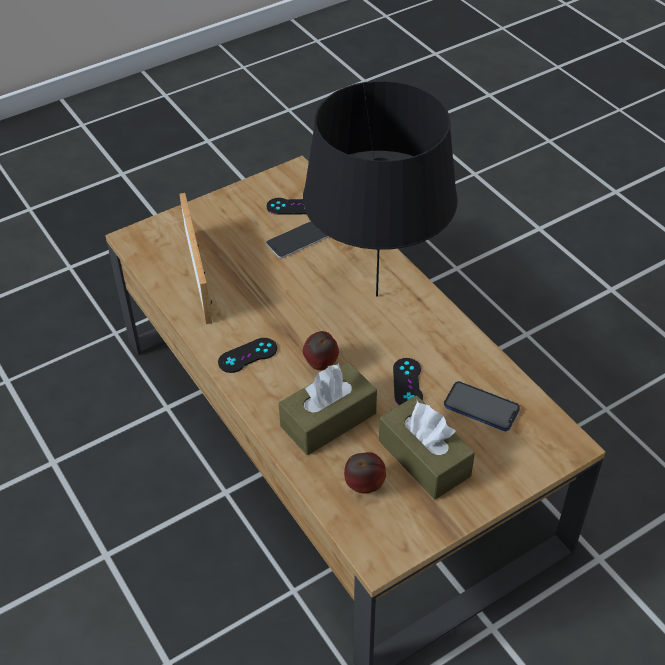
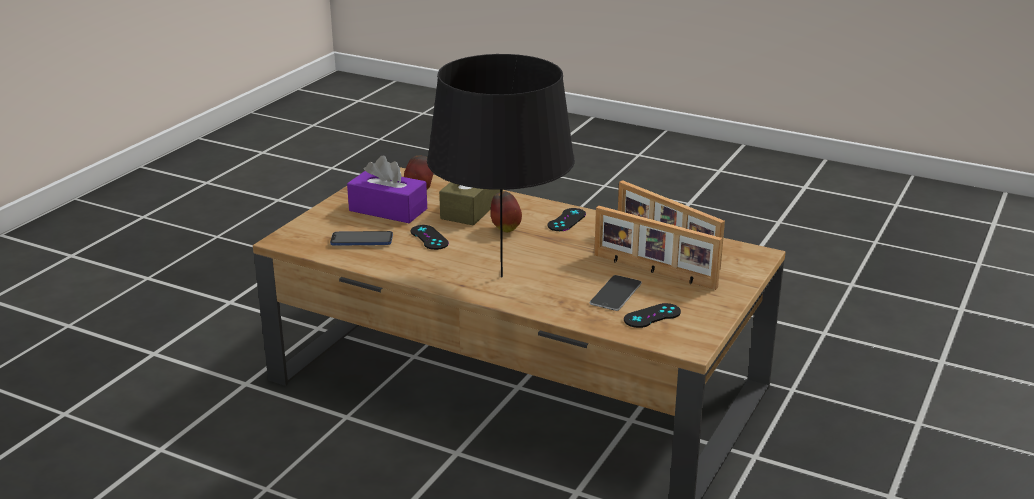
camera: 150 degrees right, 20 degrees down
brown tissue box [379,396,475,500] -> purple tissue box [347,155,427,223]
none -> picture frame [594,206,722,290]

